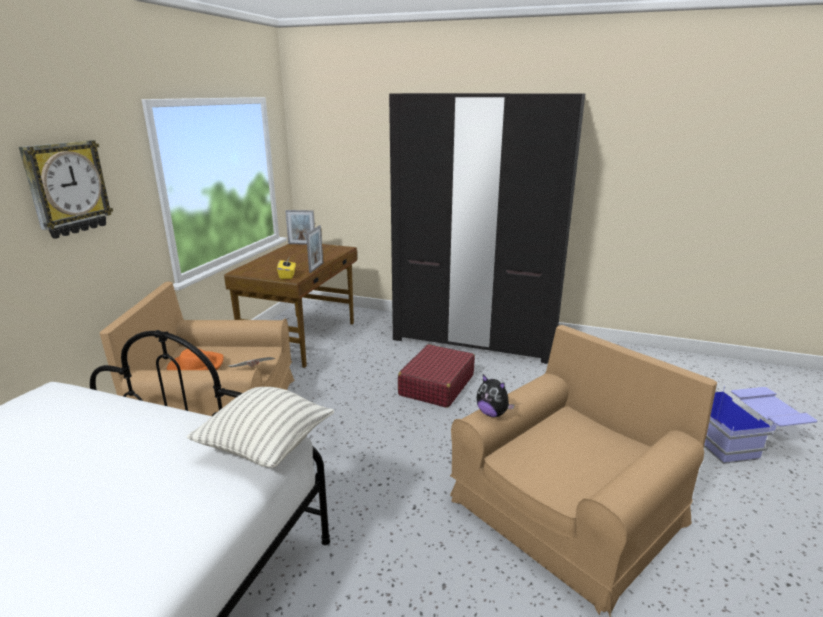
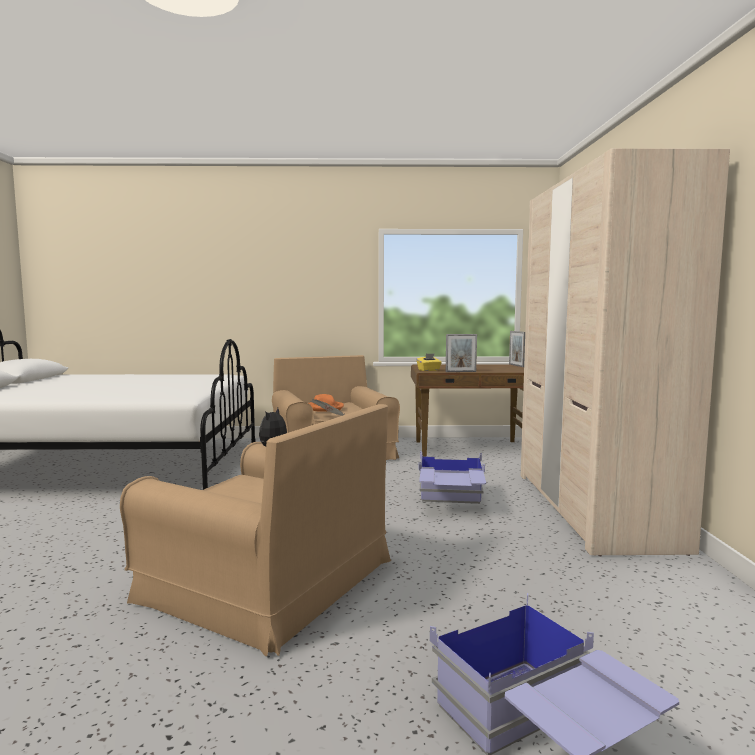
camera: 70 degrees right, 15 degrees down
wall clock [19,140,113,239] -> none
pillow [187,387,334,468] -> none
black wardrobe [389,93,585,364] -> beige wardrobe [521,148,730,556]
red suitcase [398,344,475,408] -> blue storage box [419,451,486,504]

